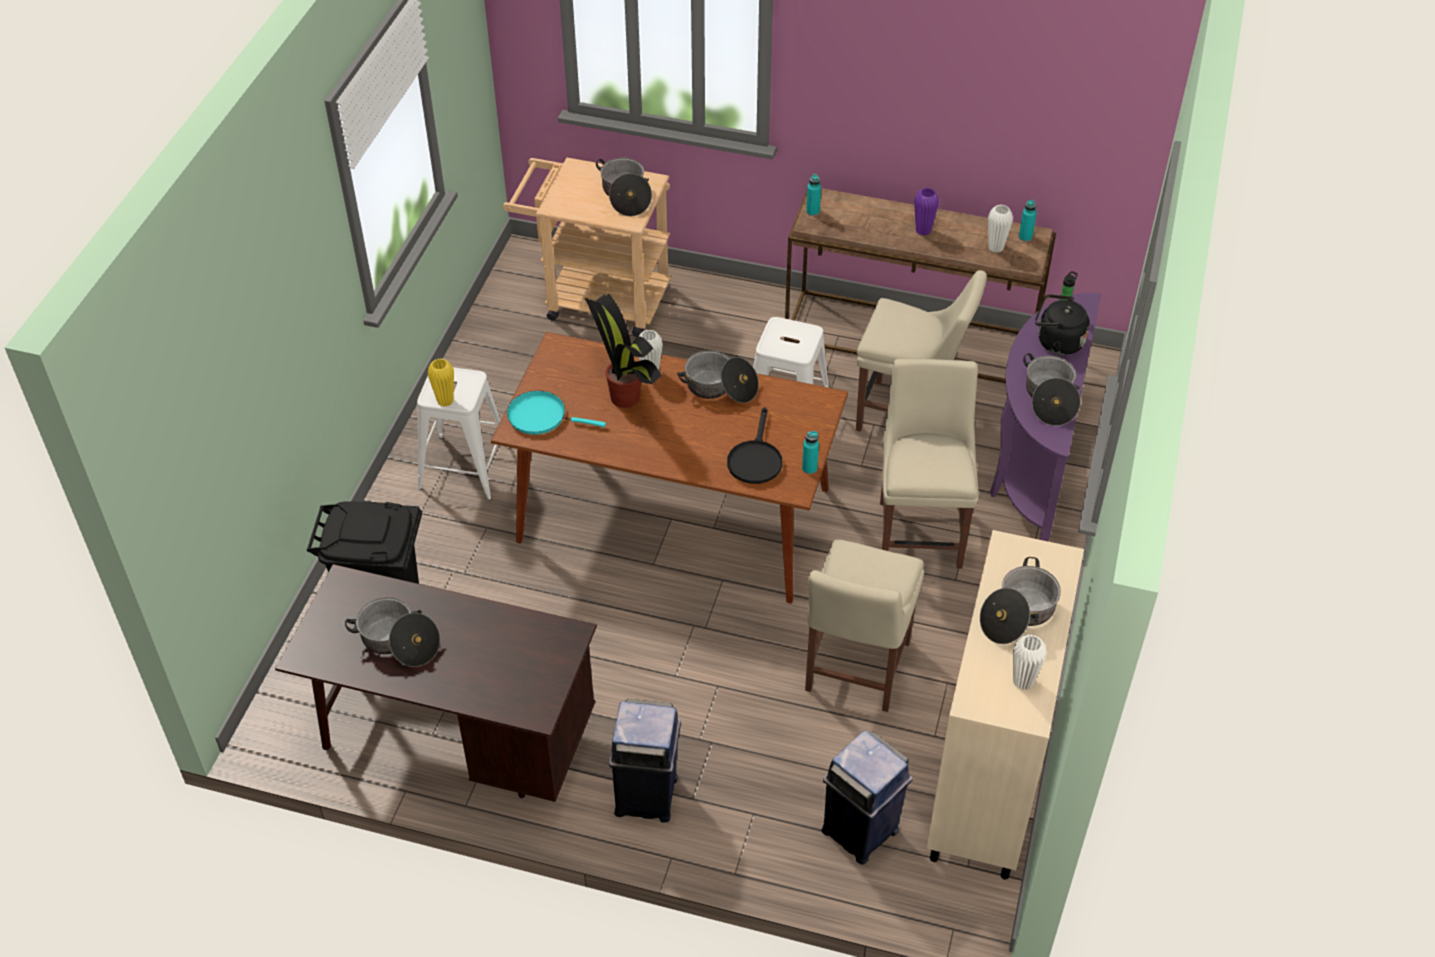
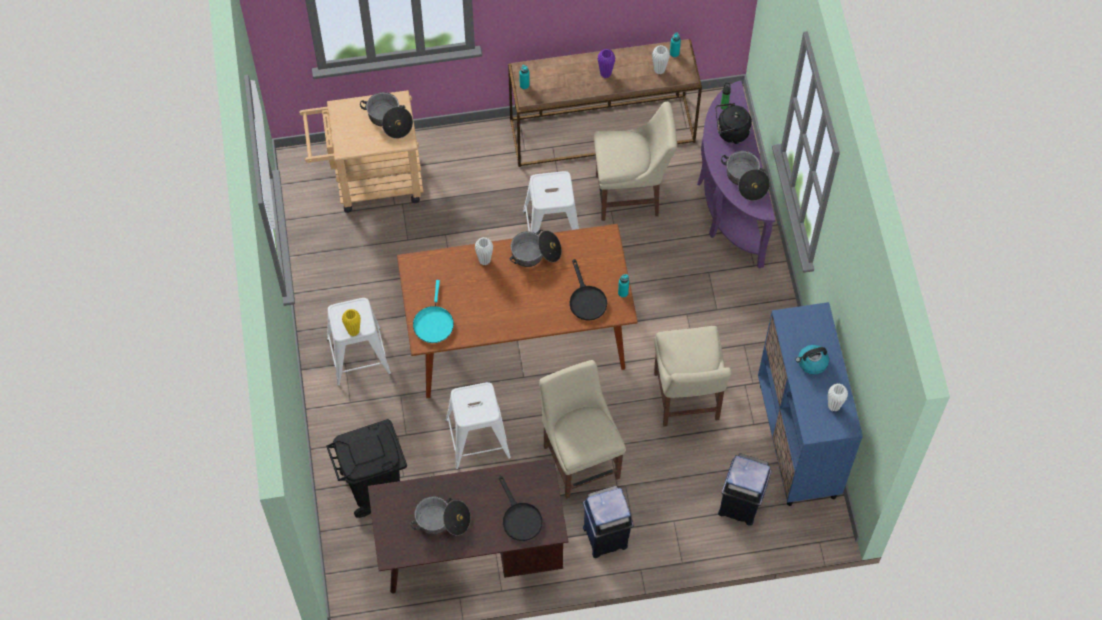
camera: 25 degrees left, 15 degrees up
turquoise frying pan [507,391,606,435] -> turquoise frying pan turned 75 degrees counterclockwise [413,280,454,343]
potted plant [585,294,662,408] -> none
beige chair [880,359,978,569] -> beige chair moved to [539,360,626,499]
beige cabinet [926,530,1084,880] -> blue cabinet [758,302,863,506]
cooking pot [980,557,1061,644] -> kettle [795,345,829,375]
none -> white stool [446,382,511,469]
none -> black frying pan [499,475,542,541]

